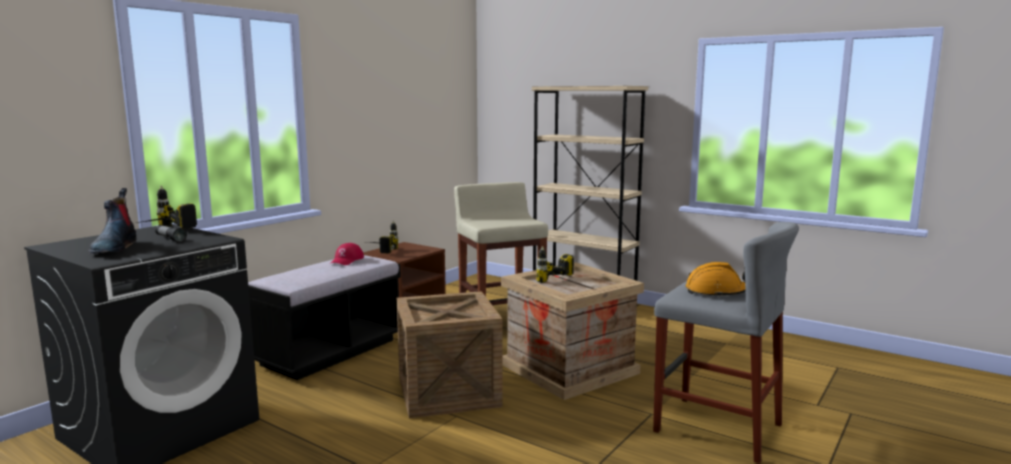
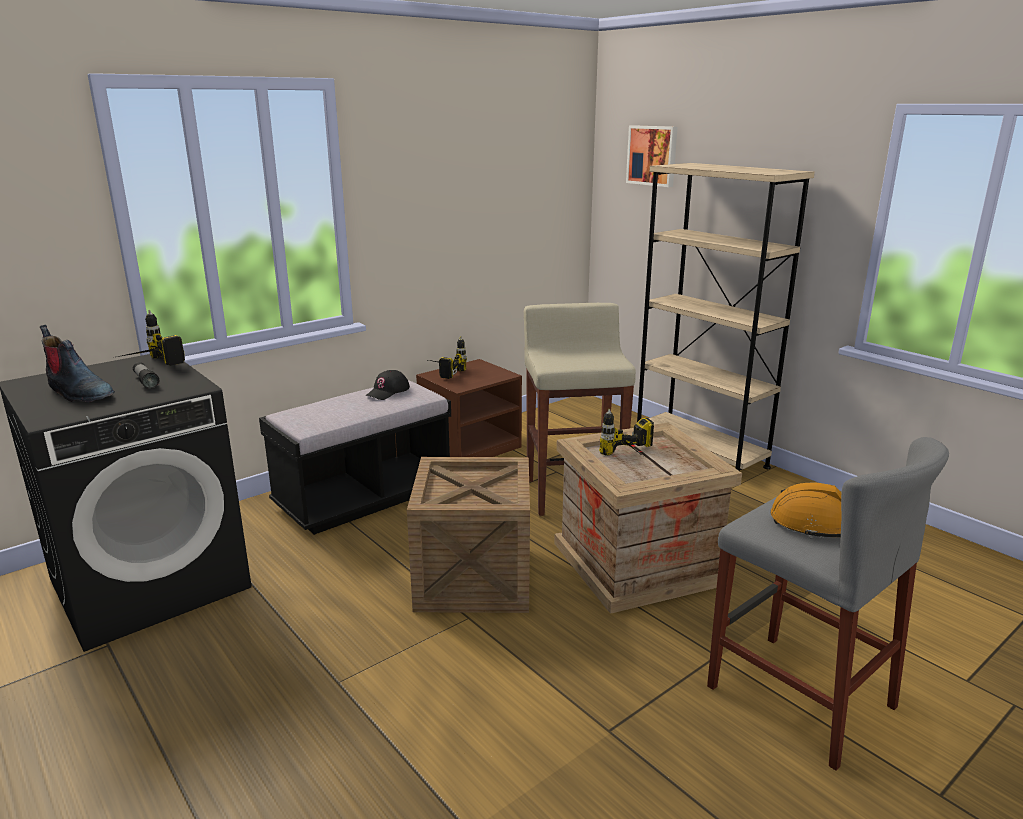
camera: 15 degrees right, 10 degrees up
boot [88,188,137,255] -> boot turned 60 degrees counterclockwise [40,325,115,402]
red cap [331,243,364,265] -> black cap [365,370,410,400]
none -> picture [626,125,678,187]

